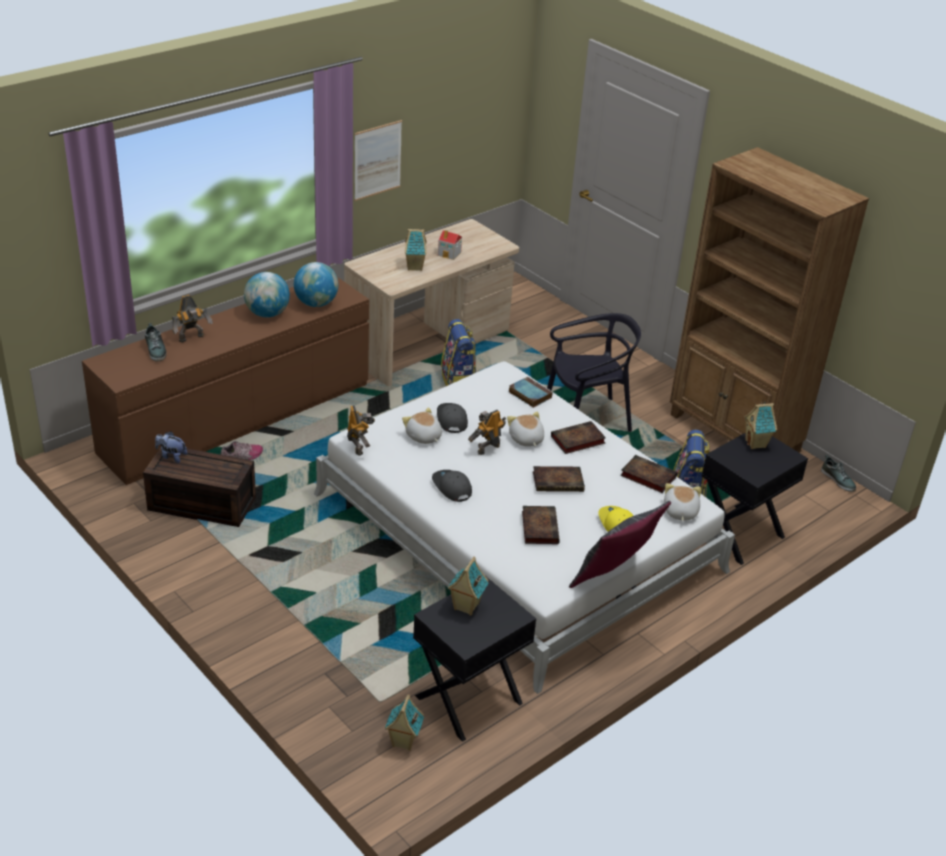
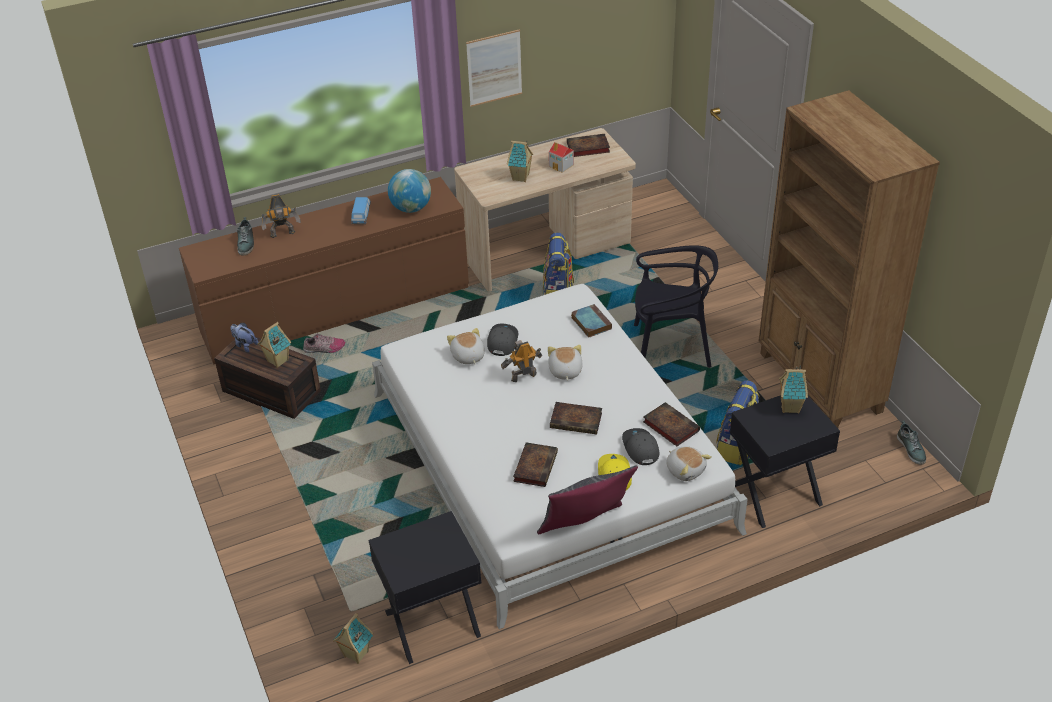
camera: 20 degrees right, 5 degrees up
globe [244,272,290,317] -> toy car [351,197,371,224]
toy robot [347,405,375,456] -> none
grey cap [432,470,472,502] -> grey cap moved to [622,428,660,465]
toy house [447,557,489,616] -> toy house moved to [258,322,291,368]
book [551,421,606,454] -> book moved to [567,134,610,157]
plush toy [664,483,701,522] -> plush toy turned 120 degrees clockwise [666,446,712,481]

